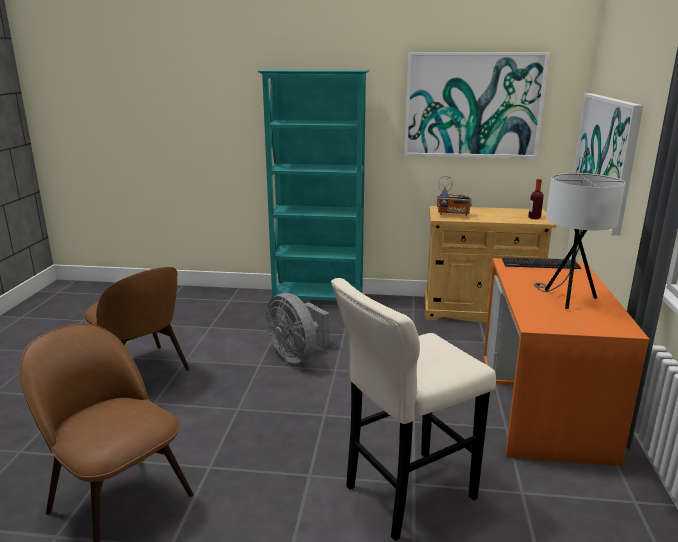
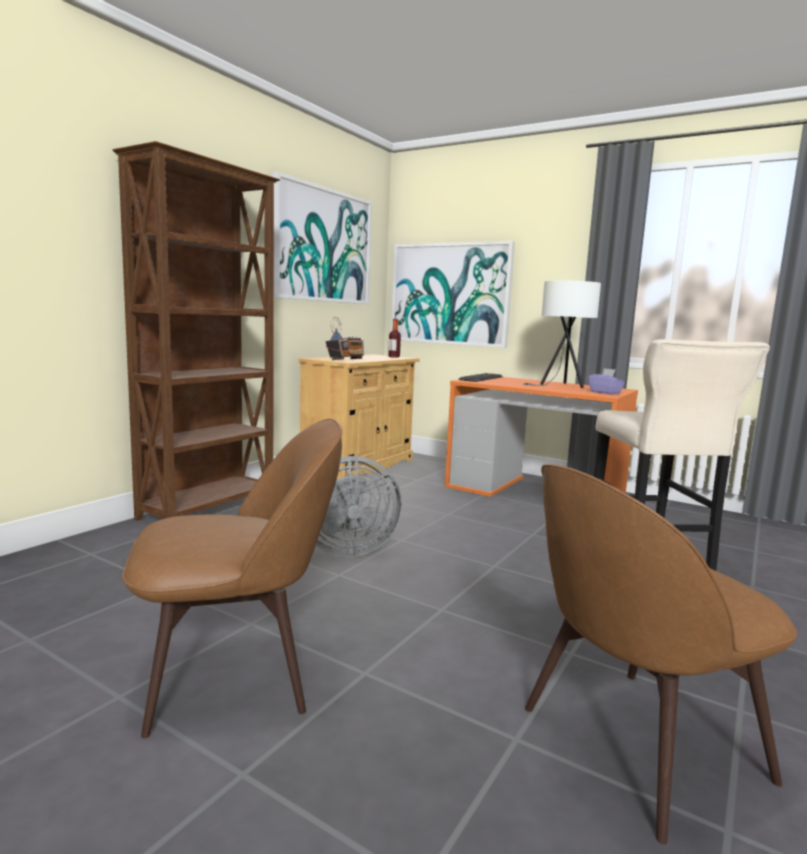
camera: 65 degrees left, 10 degrees down
turquoise bookcase [258,70,369,301] -> brown bookcase [113,141,280,521]
none -> purple tissue box [588,368,625,394]

